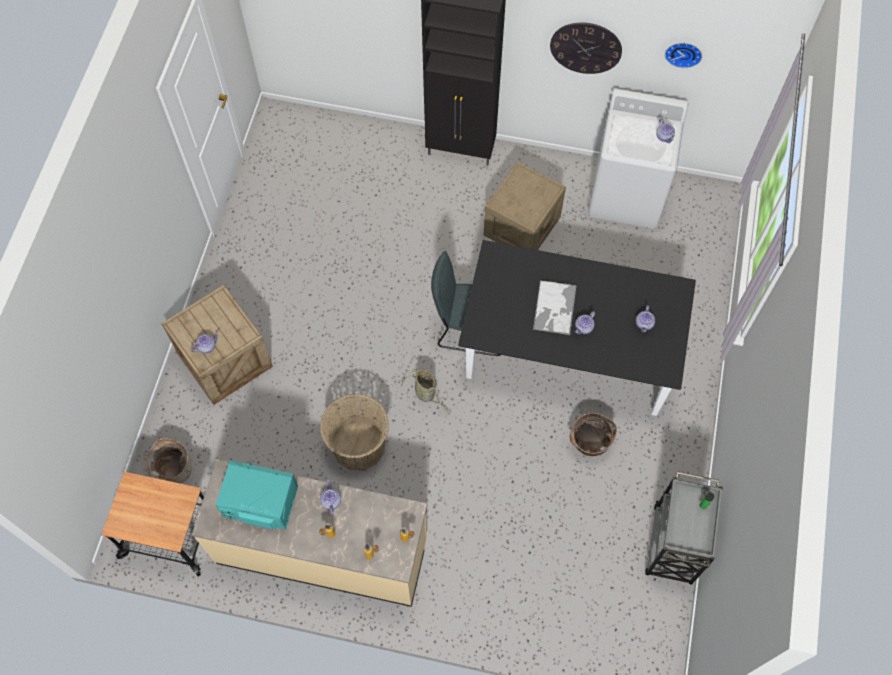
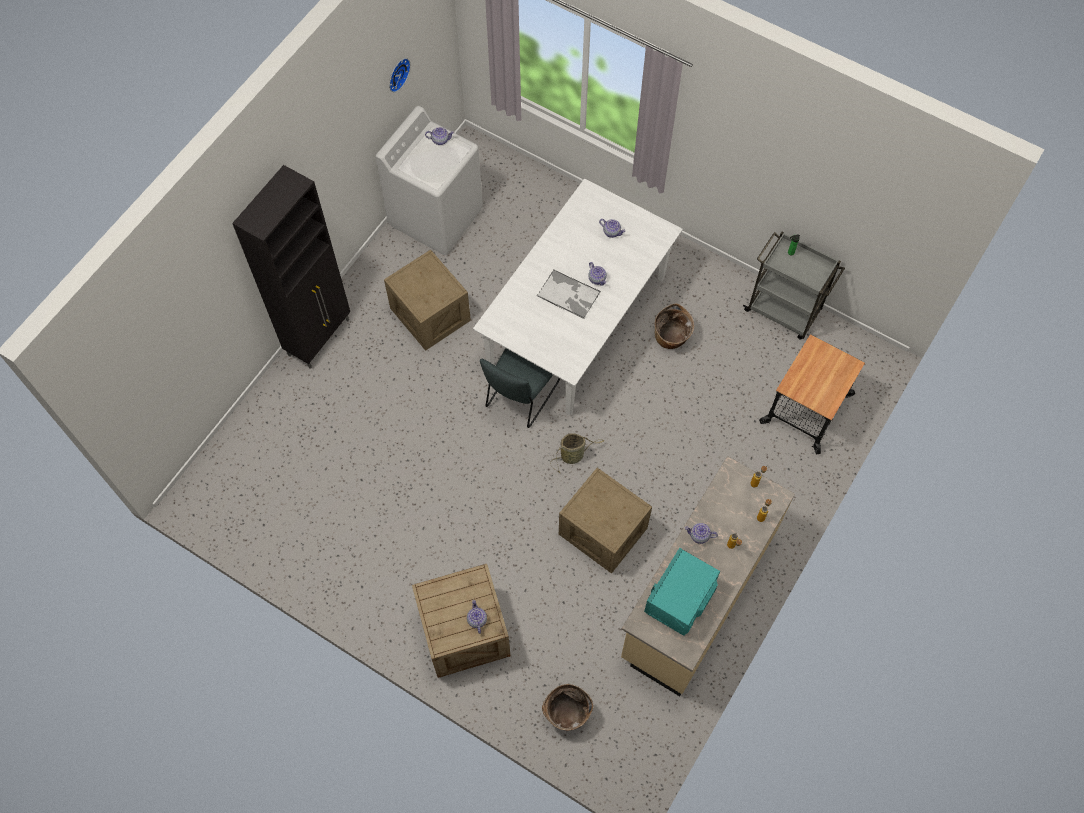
camera: 70 degrees left, 0 degrees up
cart [101,472,204,576] -> cart moved to [759,334,865,454]
basket [320,394,389,471] -> crate [559,468,652,573]
black dining table [458,240,696,416] -> white dining table [473,179,683,416]
wall clock [550,22,622,74] -> none

